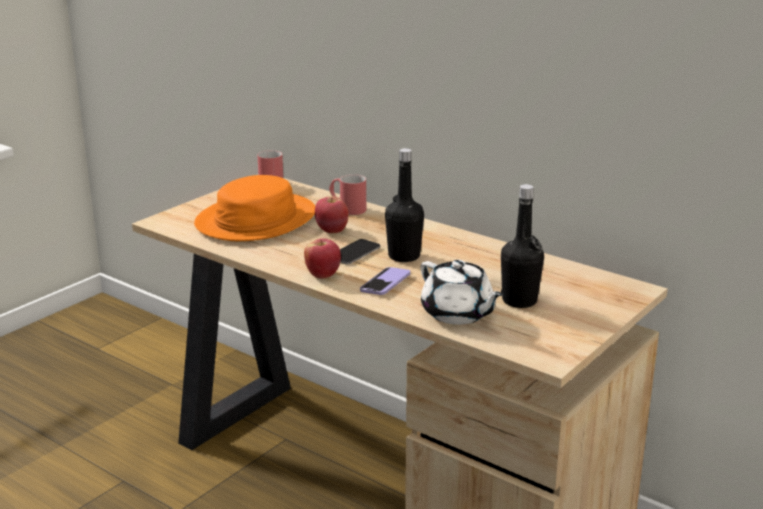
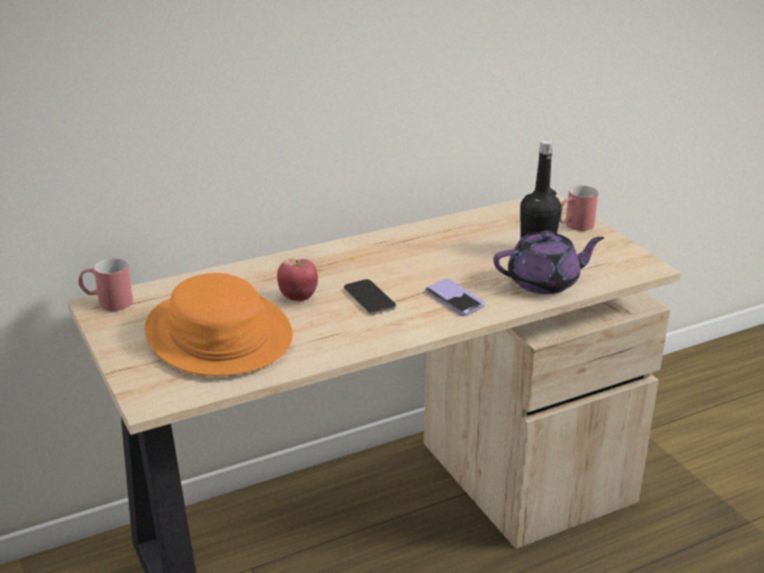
camera: 65 degrees left, 5 degrees up
apple [304,238,341,279] -> none
red mug [329,174,366,215] -> red mug moved to [560,185,598,231]
black bottle [385,148,424,262] -> none
white teapot [421,260,504,325] -> purple teapot [493,231,604,294]

